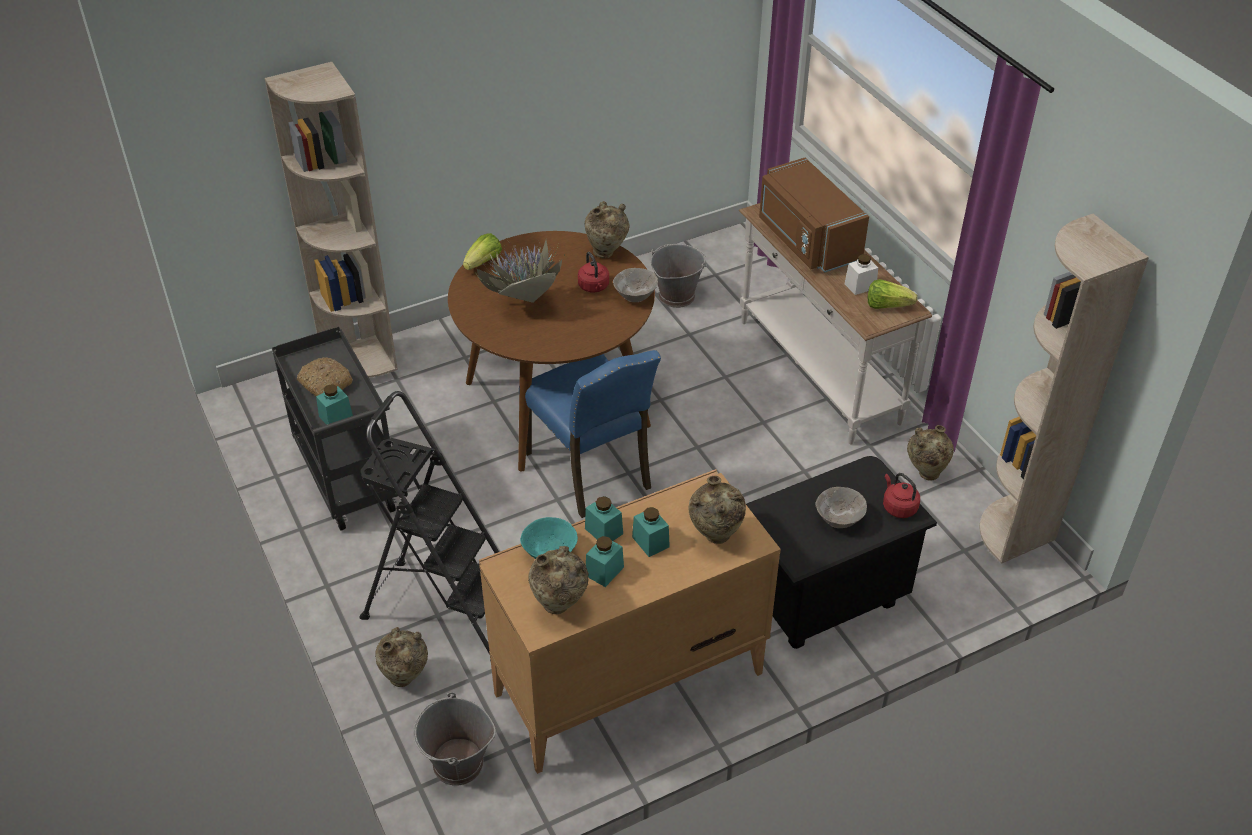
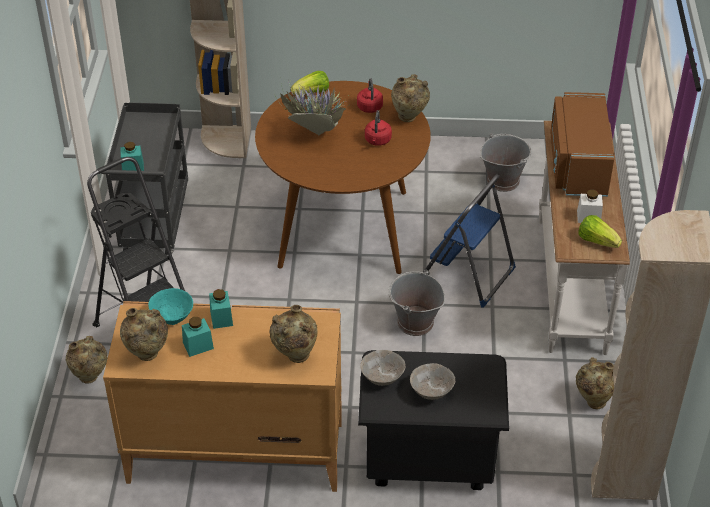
camera: 30 degrees right, 0 degrees up
bread [296,357,353,396] -> none
grey bucket [413,692,496,786] -> grey bucket moved to [389,270,445,336]
blue chair [519,350,661,518] -> none
grey bowl [613,268,658,302] -> grey bowl moved to [360,350,405,386]
turquoise jar [632,507,670,557] -> none
red kettle [883,473,920,518] -> red kettle moved to [357,78,383,113]
none -> blue step ladder [423,174,516,308]

